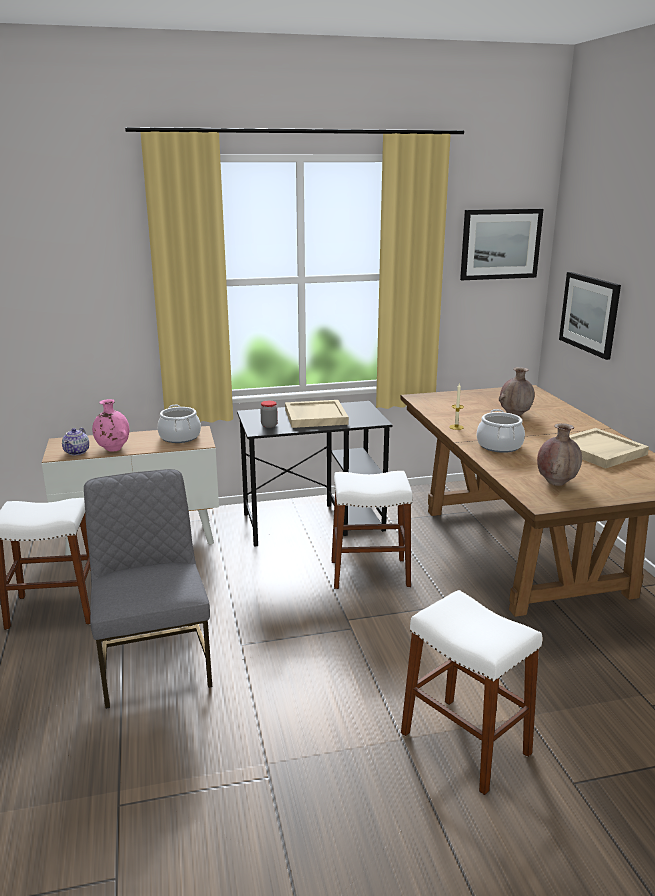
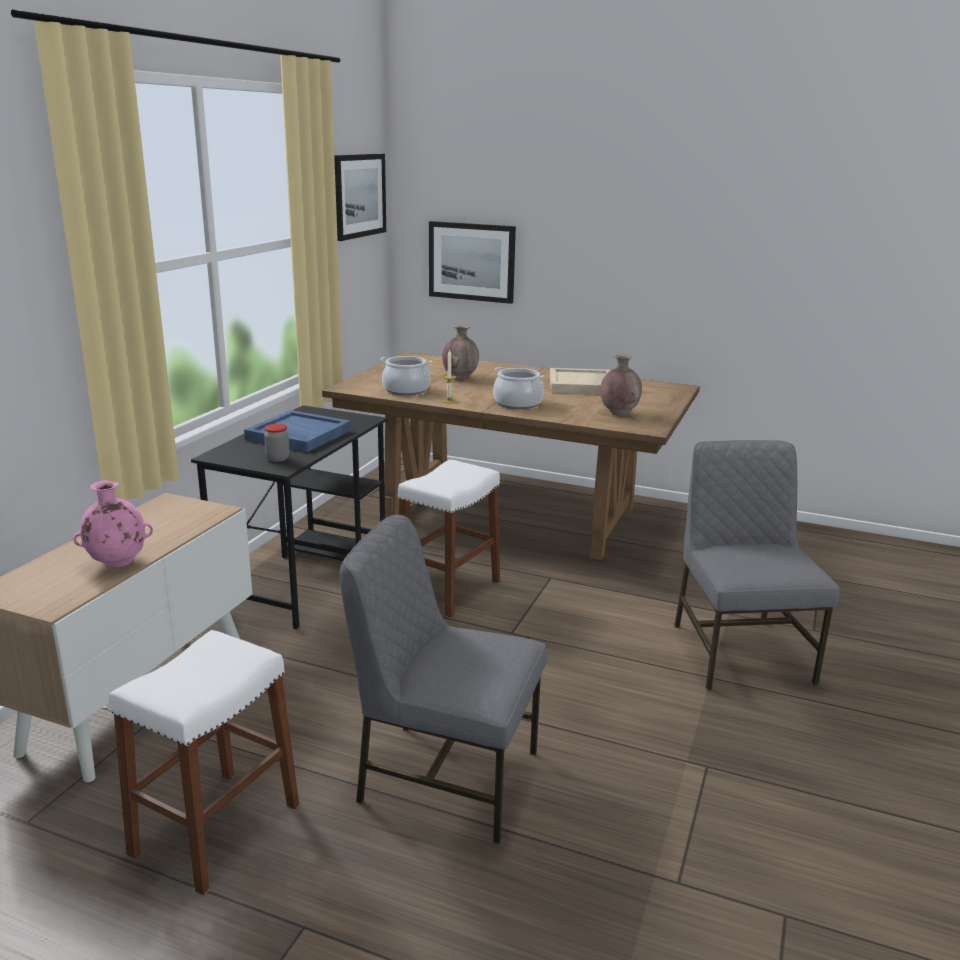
camera: 55 degrees left, 0 degrees up
teapot [62,428,89,455] -> none
cooking pot [157,405,201,443] -> cooking pot moved to [380,356,432,395]
beige tray [285,400,349,428] -> blue tray [244,410,351,452]
white stool [401,590,542,795] -> grey chair [674,440,840,690]

